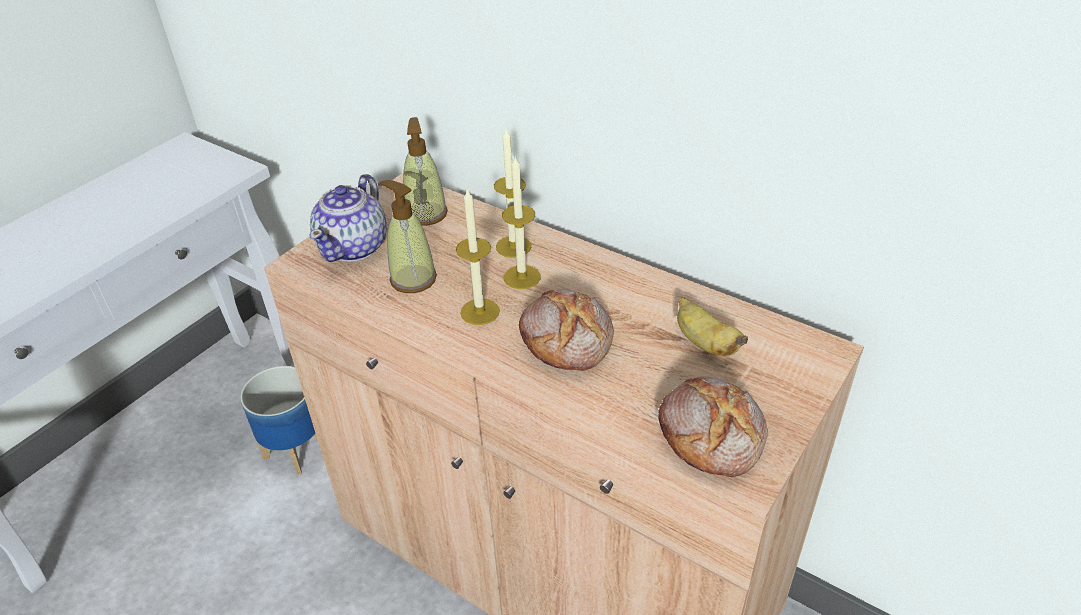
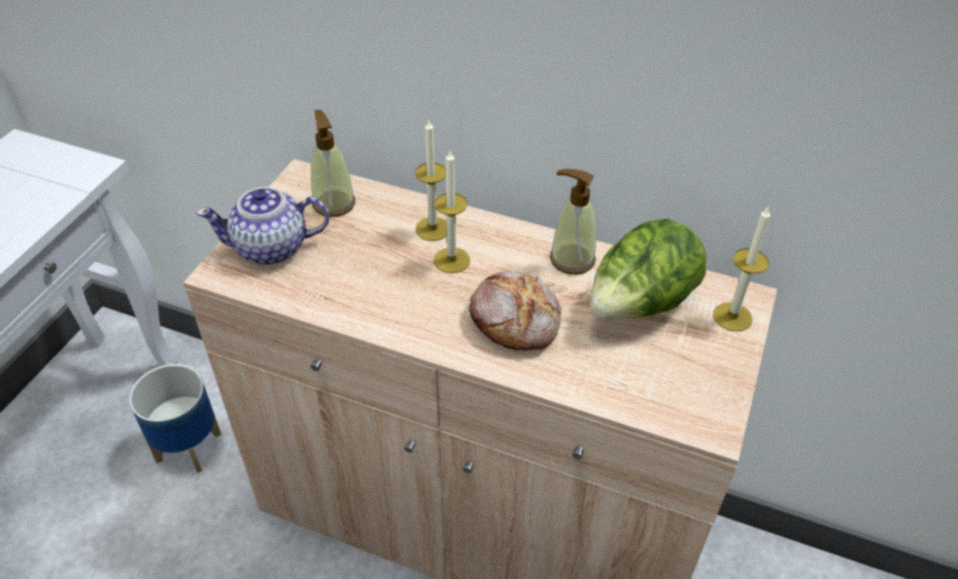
camera: 15 degrees left, 5 degrees up
teapot [310,174,386,262] -> teapot turned 75 degrees clockwise [196,187,330,265]
soap dispenser [378,180,437,293] -> soap dispenser moved to [550,169,596,275]
candle [456,188,500,325] -> candle moved to [713,206,770,332]
bread [658,376,768,477] -> none
banana [677,297,748,356] -> lettuce [590,219,706,319]

